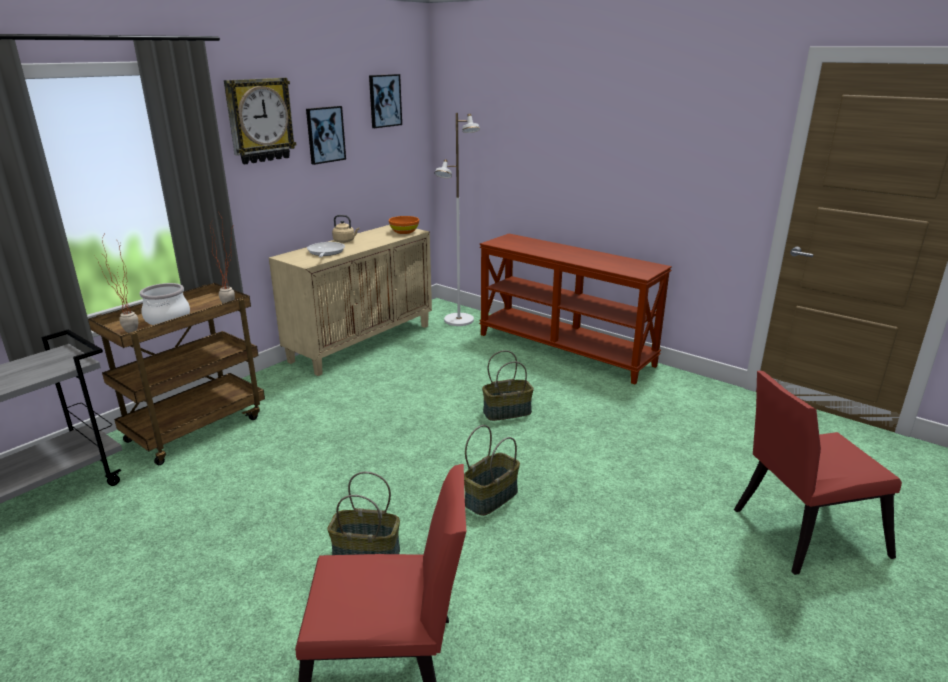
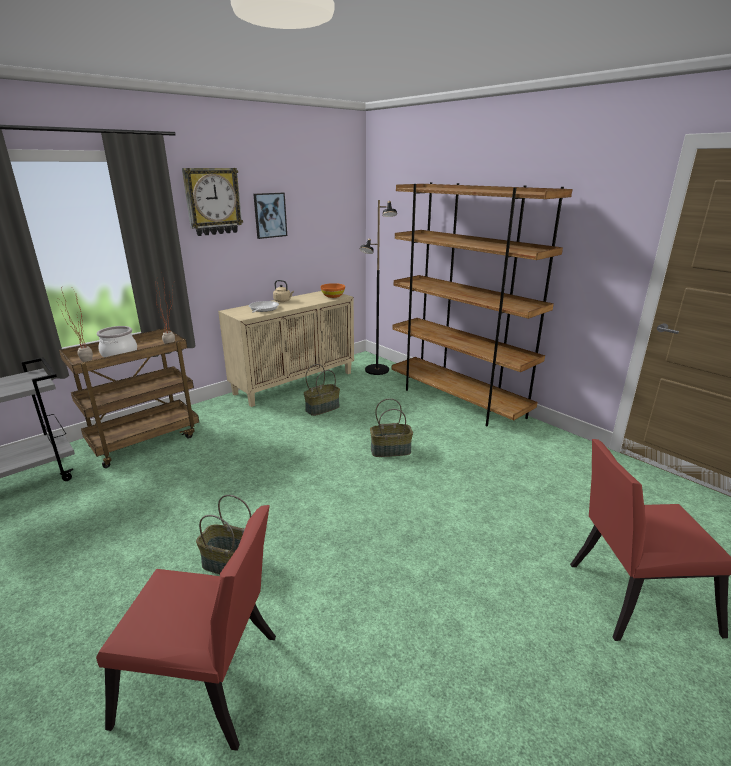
camera: 10 degrees right, 0 degrees up
picture [369,74,402,128] -> none
white floor lamp [434,113,480,326] -> black floor lamp [360,200,397,375]
basket [464,425,520,516] -> basket moved to [304,364,340,416]
brown console table [479,234,672,384] -> brown bookcase [392,182,572,426]

